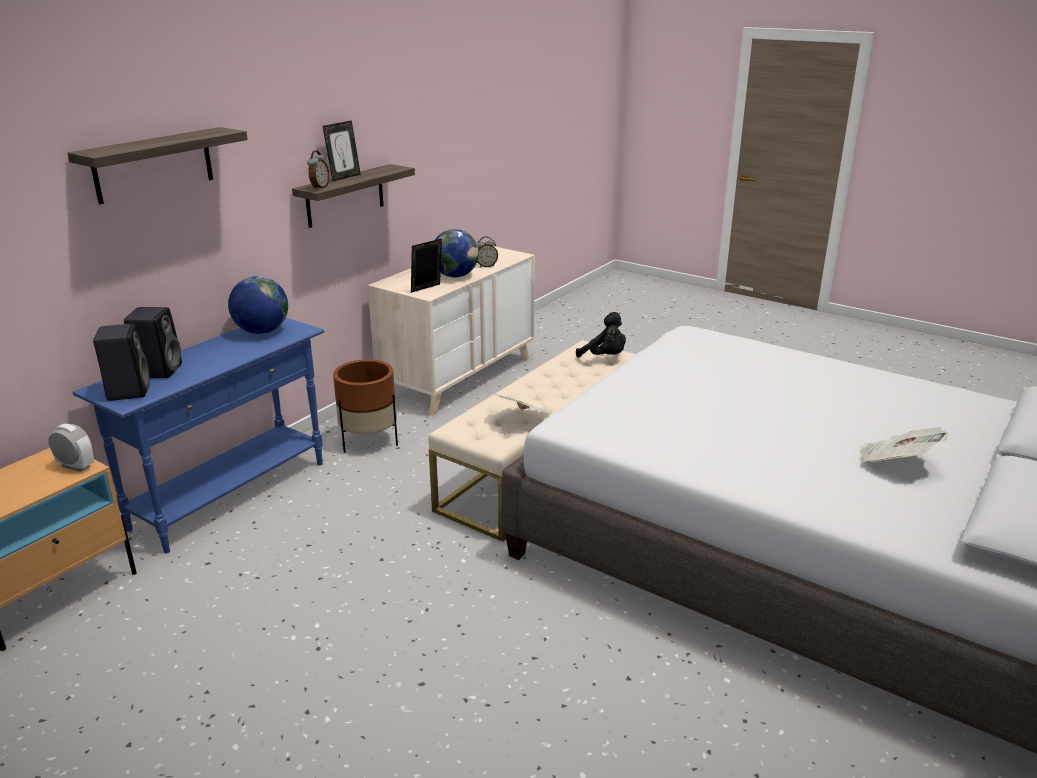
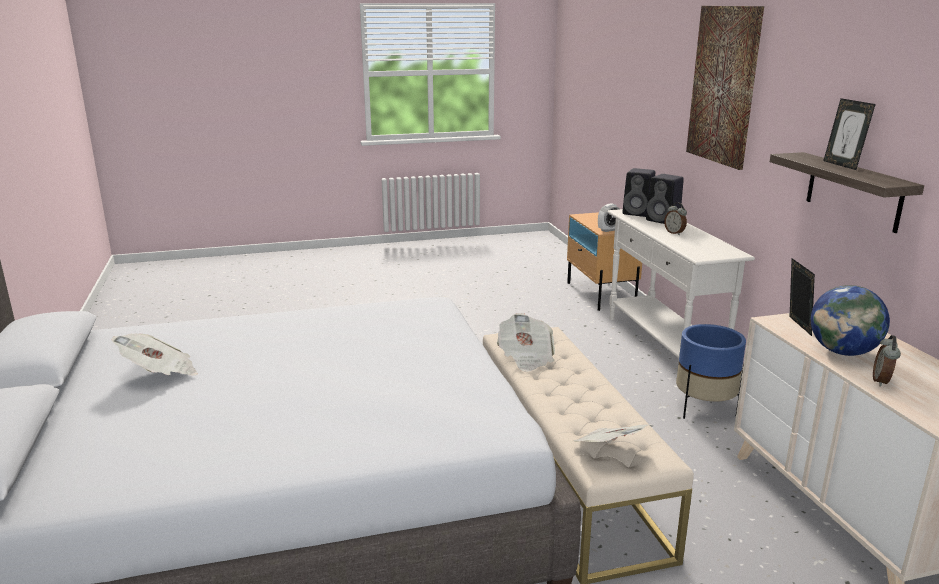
camera: 130 degrees right, 5 degrees down
shelf [67,127,248,204] -> picture [686,6,764,170]
blue console table [73,318,324,553] -> white console table [608,209,755,363]
globe [228,276,288,334] -> none
alarm clock [307,151,330,190] -> alarm clock moved to [664,203,687,235]
brown planter [333,359,398,453] -> blue planter [676,324,746,419]
black plush toy [576,312,626,357] -> newspaper [573,424,652,442]

